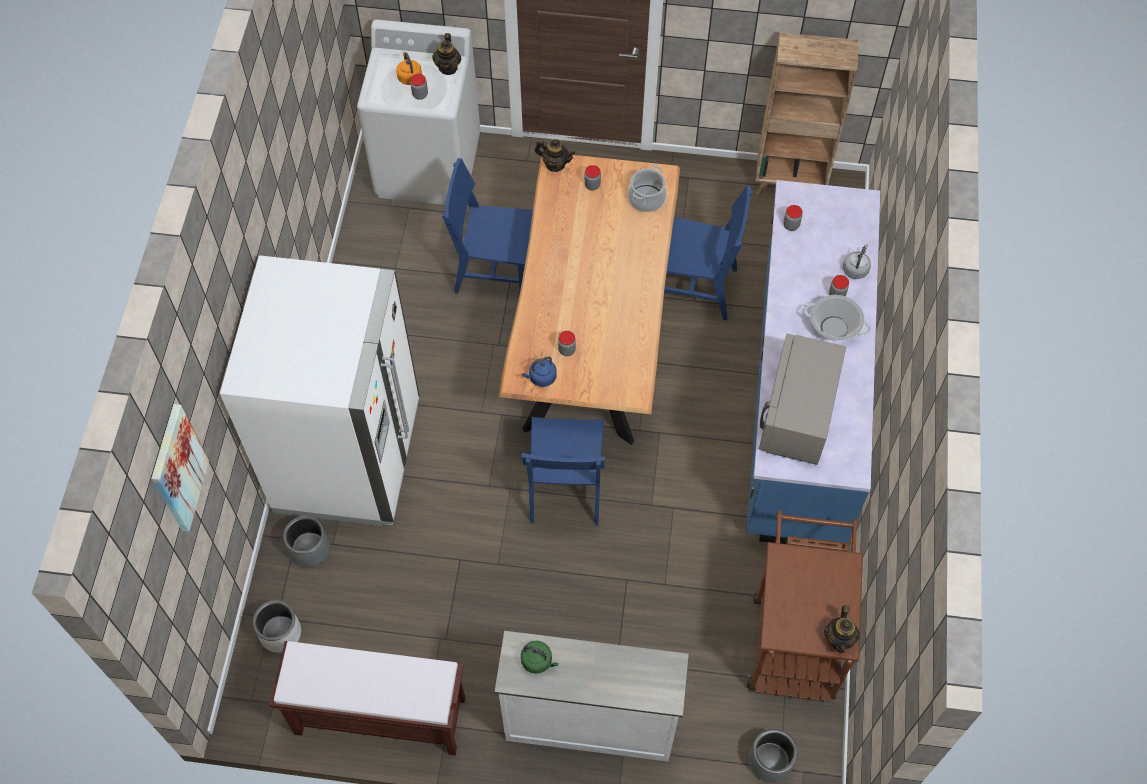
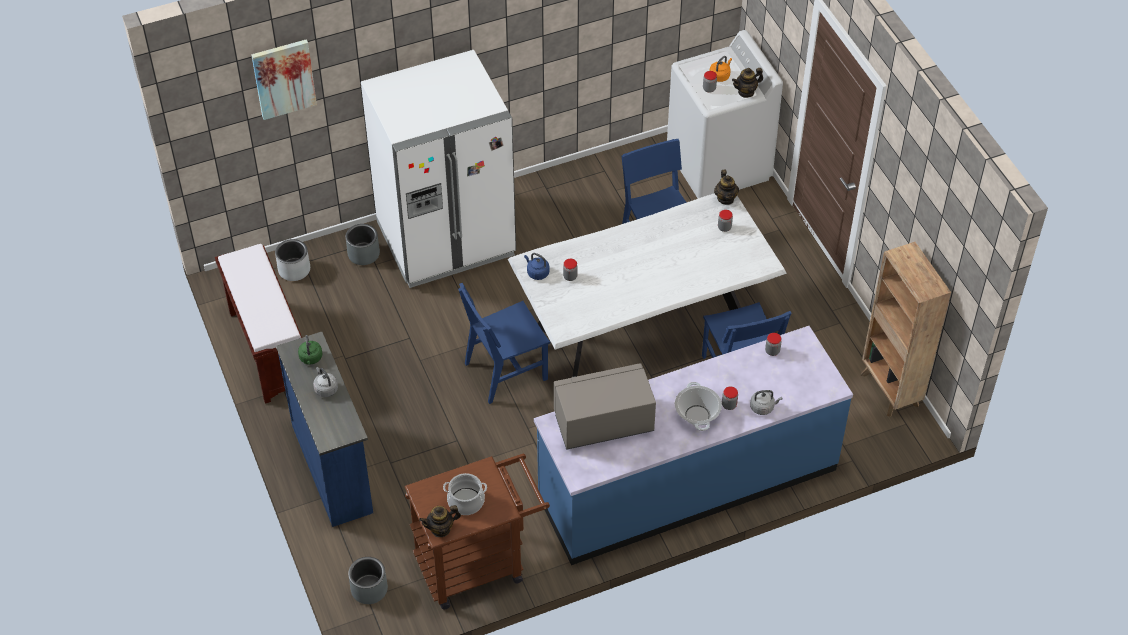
camera: 60 degrees right, 10 degrees down
white dresser [494,631,689,762] -> blue dresser [276,332,373,527]
brown dining table [499,155,680,445] -> white dining table [508,193,787,377]
cooking pot [628,166,667,212] -> cooking pot moved to [443,473,487,515]
none -> grey kettle [313,367,338,397]

